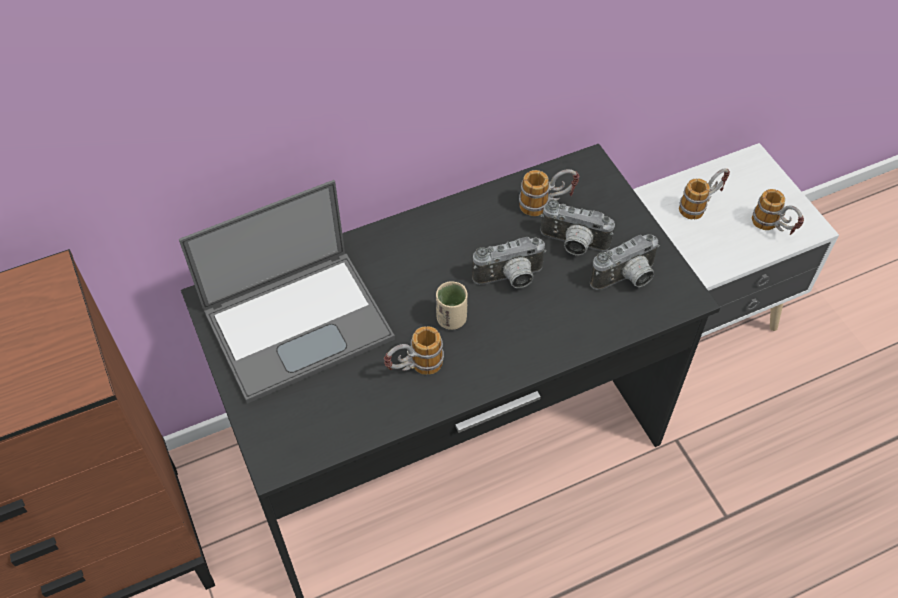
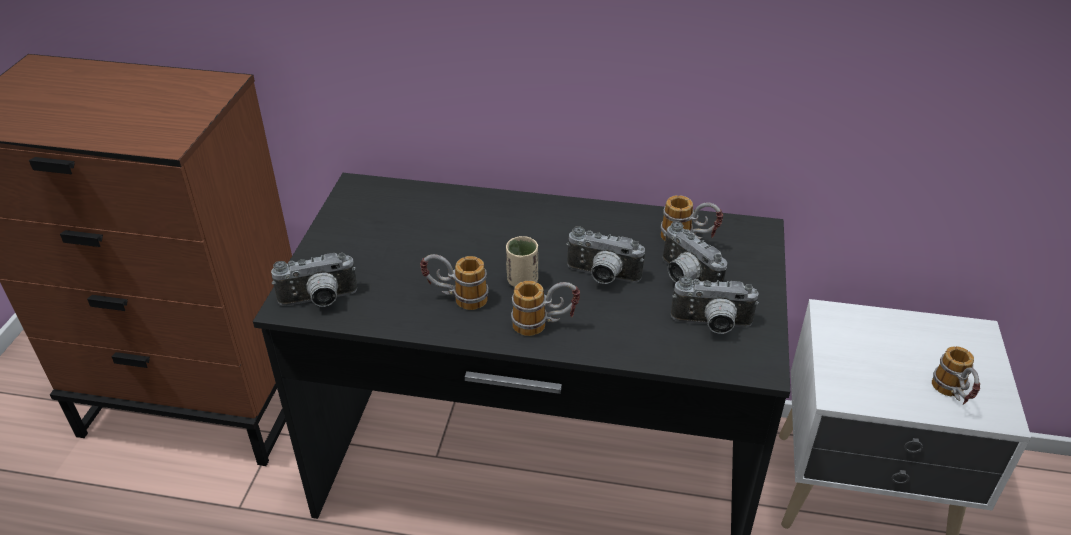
camera: 35 degrees right, 15 degrees down
laptop [179,180,395,404] -> none
mug [679,169,730,219] -> mug moved to [511,281,580,336]
none -> camera [271,253,357,307]

